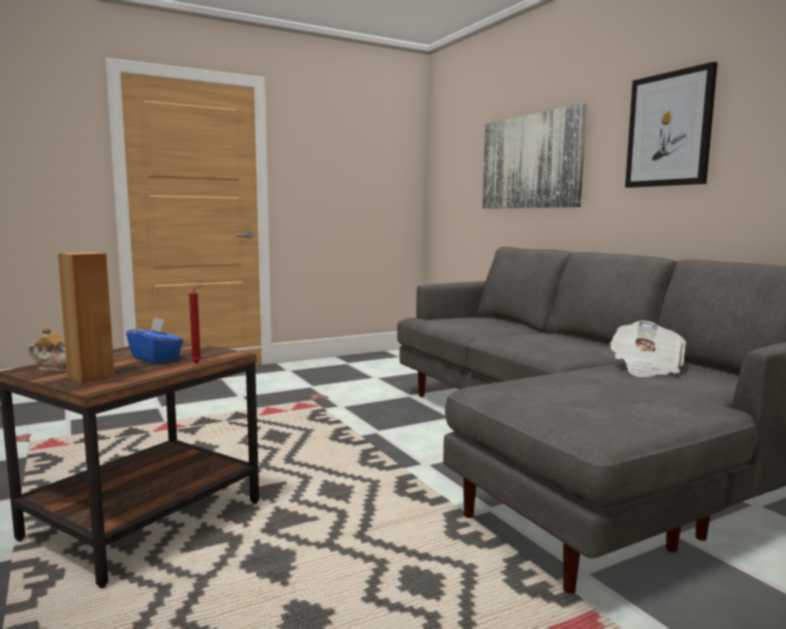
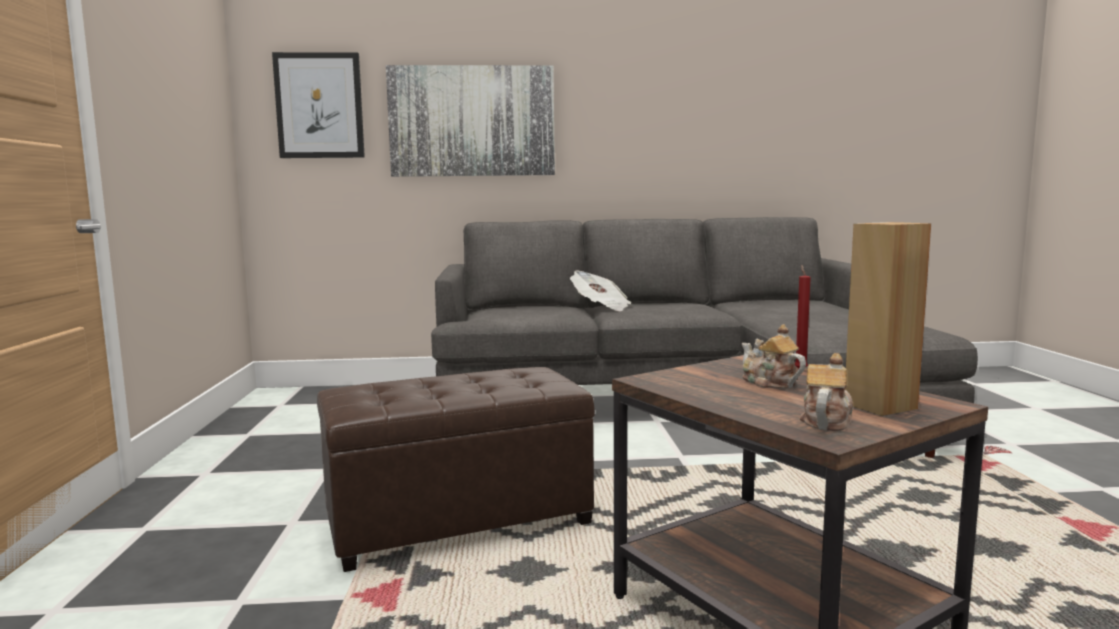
camera: 65 degrees left, 0 degrees up
blue tissue box [126,317,183,364] -> teapot [742,324,806,389]
newspaper [609,321,686,377] -> newspaper moved to [570,271,631,311]
picture [625,62,718,188] -> picture moved to [272,52,365,158]
none -> brown ottoman [317,367,595,572]

